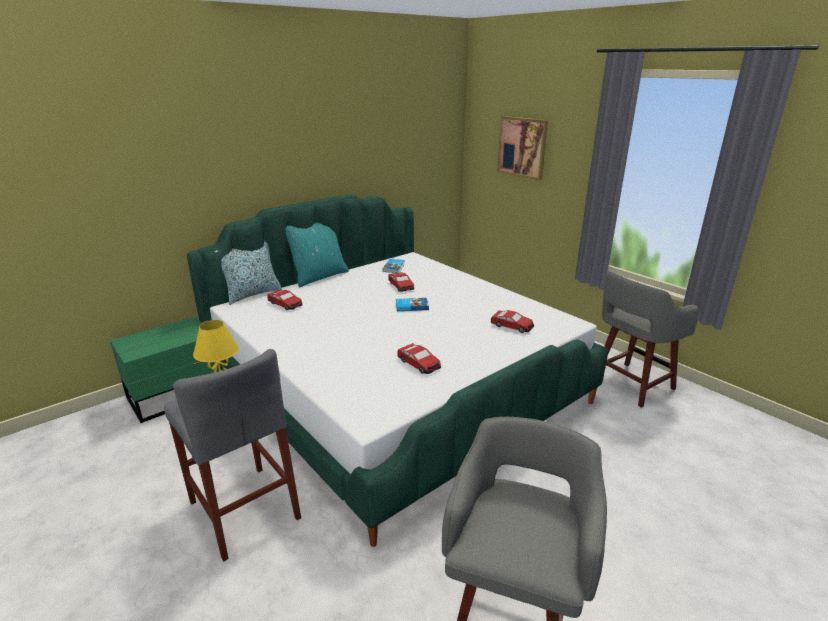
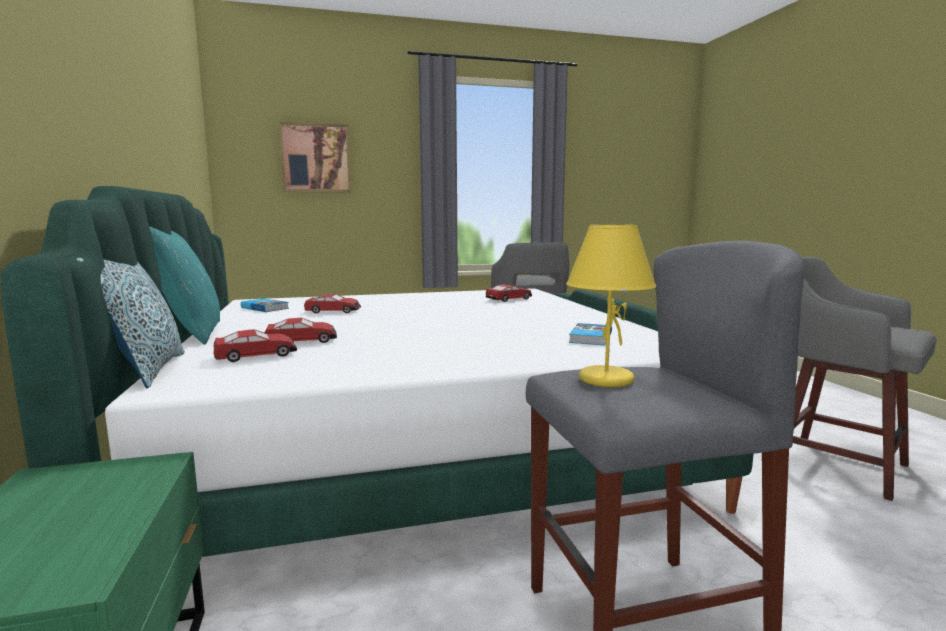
camera: 65 degrees left, 15 degrees down
book [396,298,429,311] -> book moved to [569,323,612,345]
toy car [397,343,441,374] -> toy car moved to [265,318,337,343]

